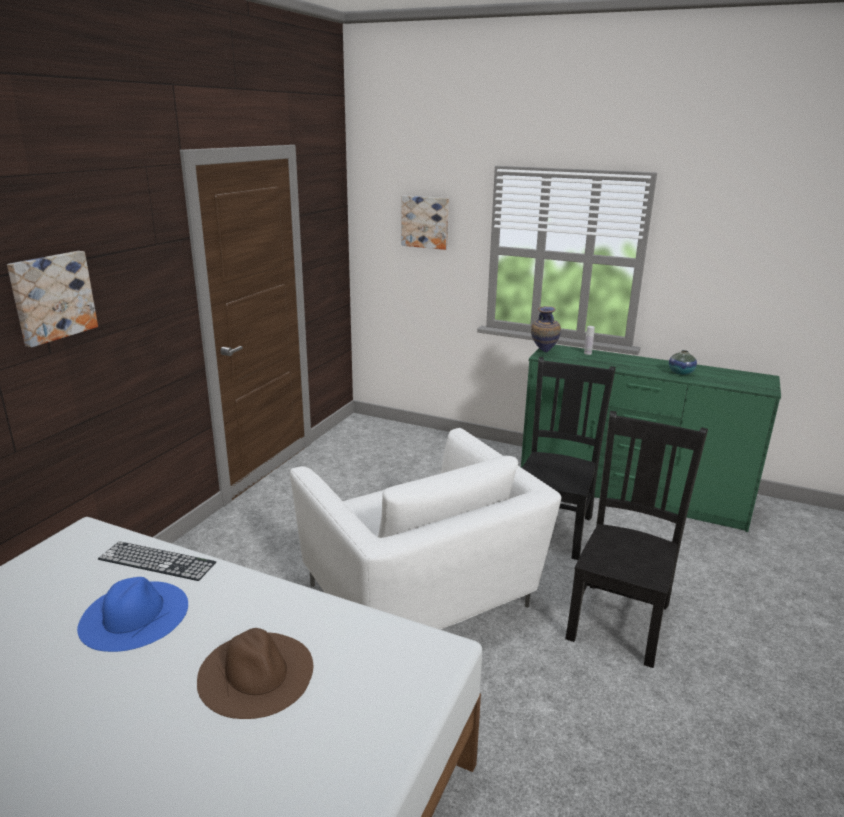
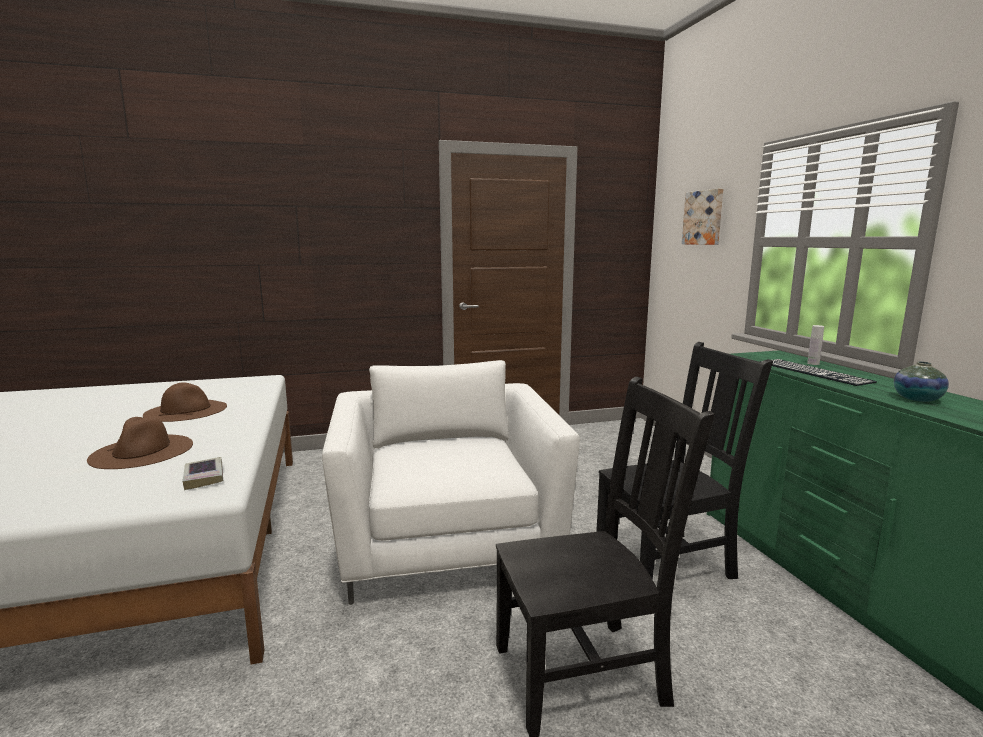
camera: 50 degrees right, 10 degrees down
picture [7,251,98,347] -> none
blue hat [77,577,188,652] -> brown hat [143,382,227,422]
keyboard [98,541,216,581] -> keyboard moved to [760,359,877,386]
white armchair [290,428,561,629] -> white armchair turned 150 degrees clockwise [322,360,580,605]
vase [531,306,561,353] -> none
none -> book [182,457,223,490]

